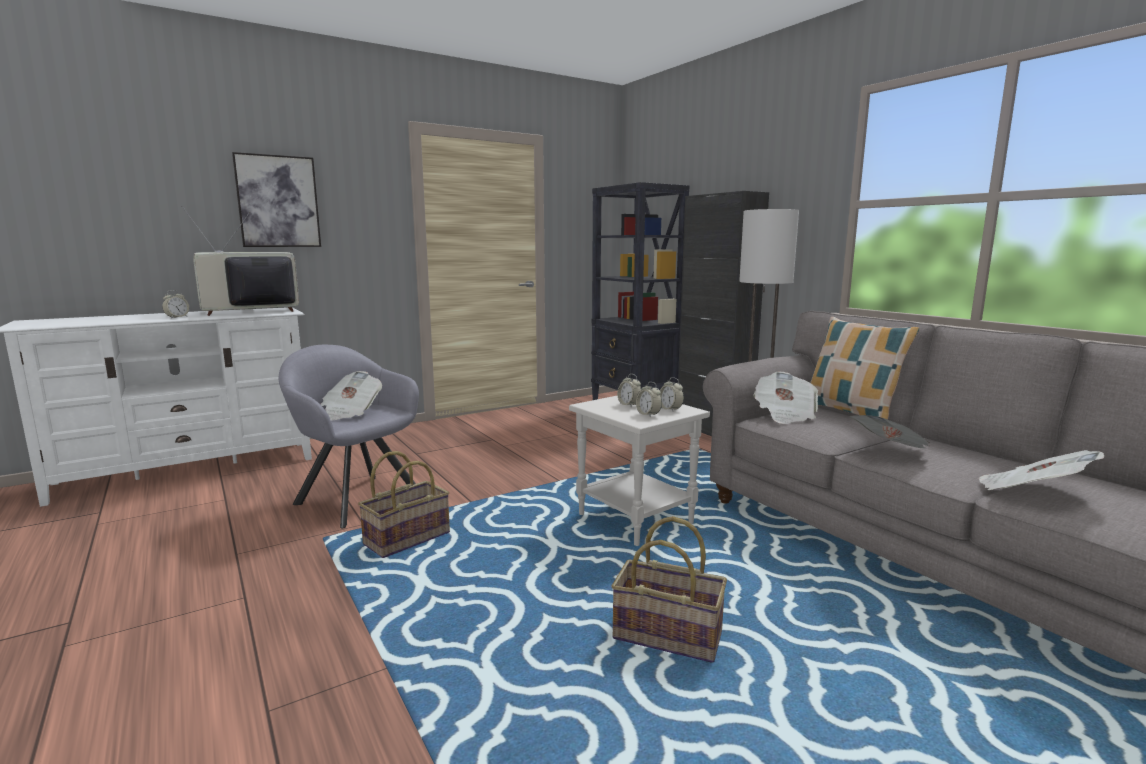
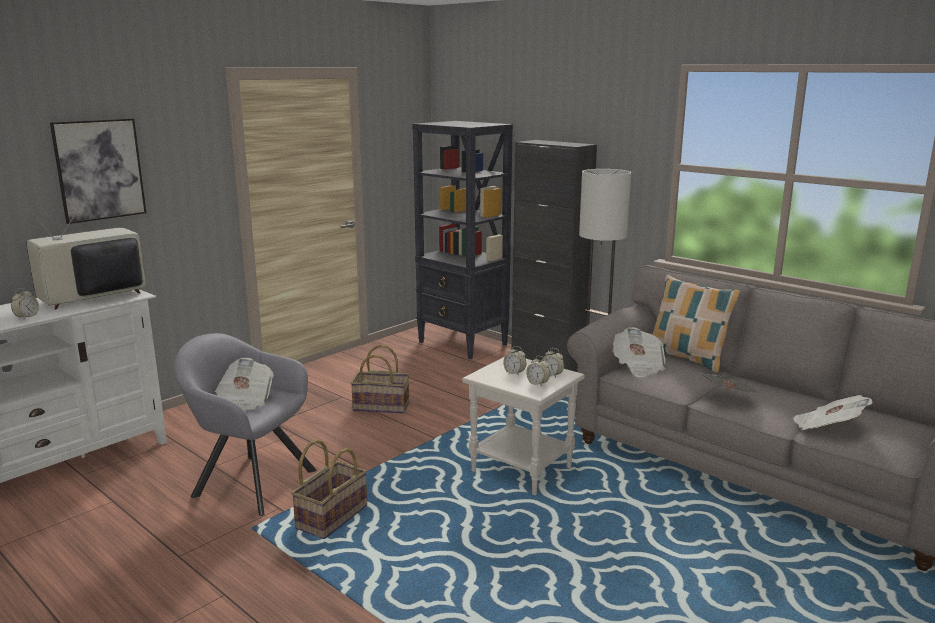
camera: 15 degrees left, 5 degrees up
basket [611,516,727,663] -> basket moved to [350,345,410,414]

